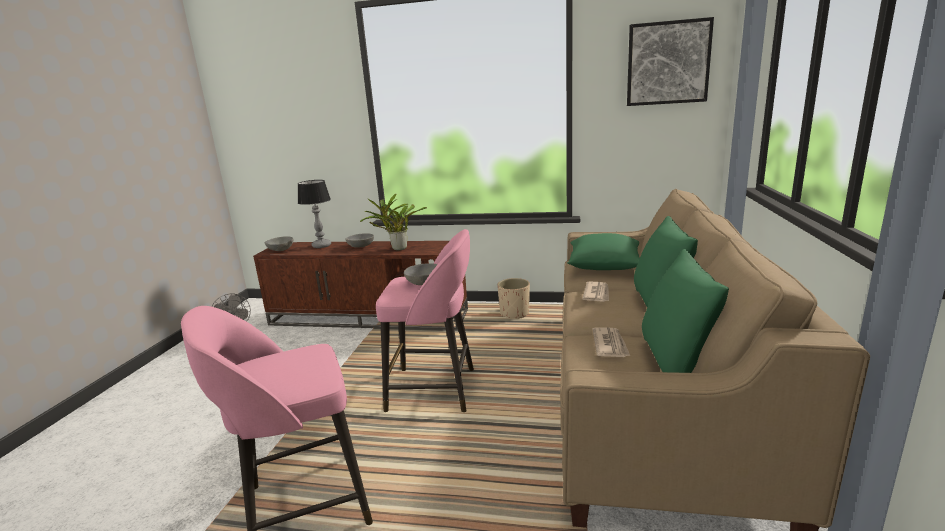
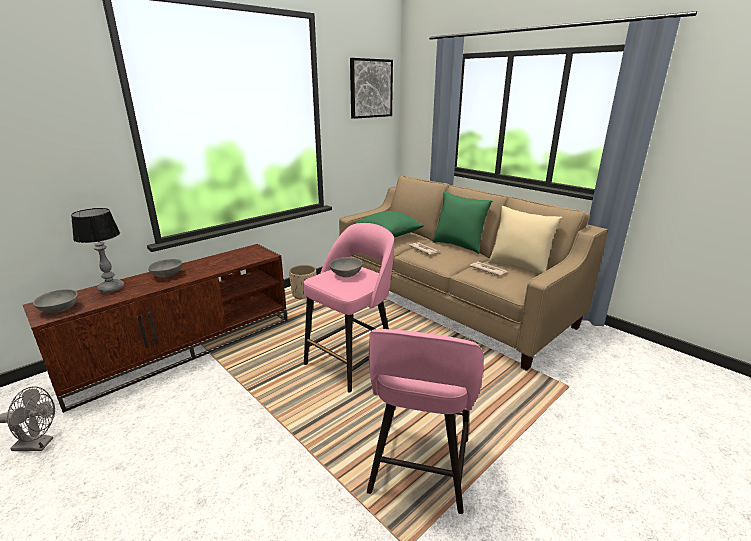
camera: 55 degrees left, 5 degrees up
potted plant [360,194,427,251] -> none
green pillow [642,249,729,373] -> beige pillow [488,206,563,274]

